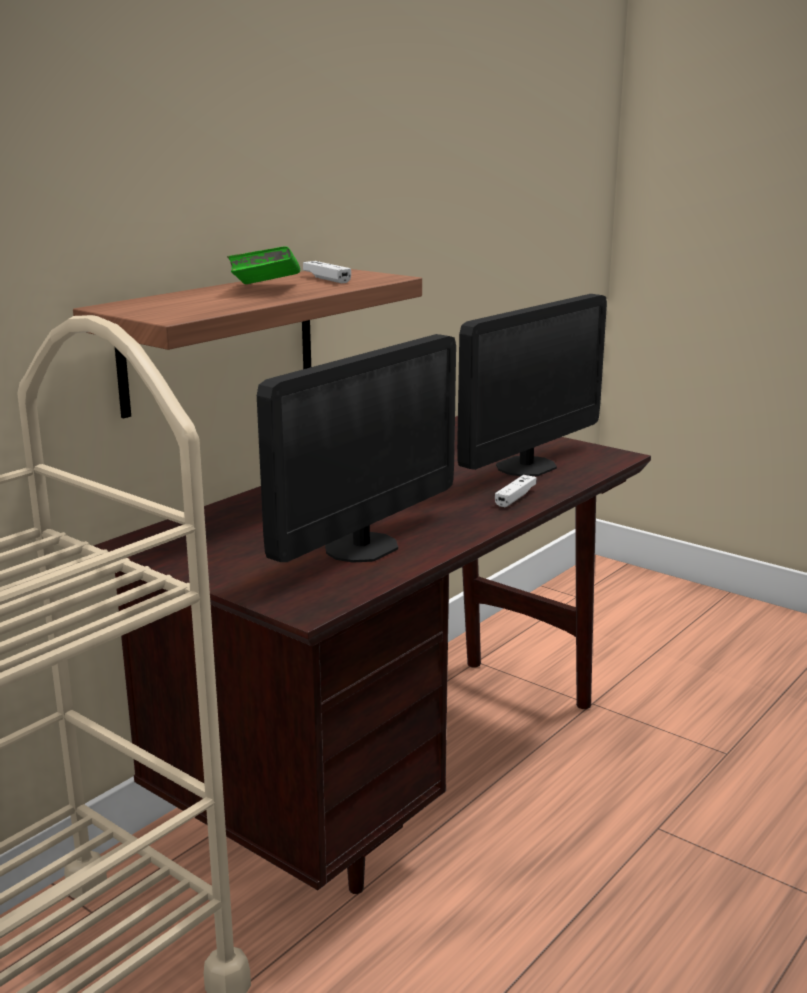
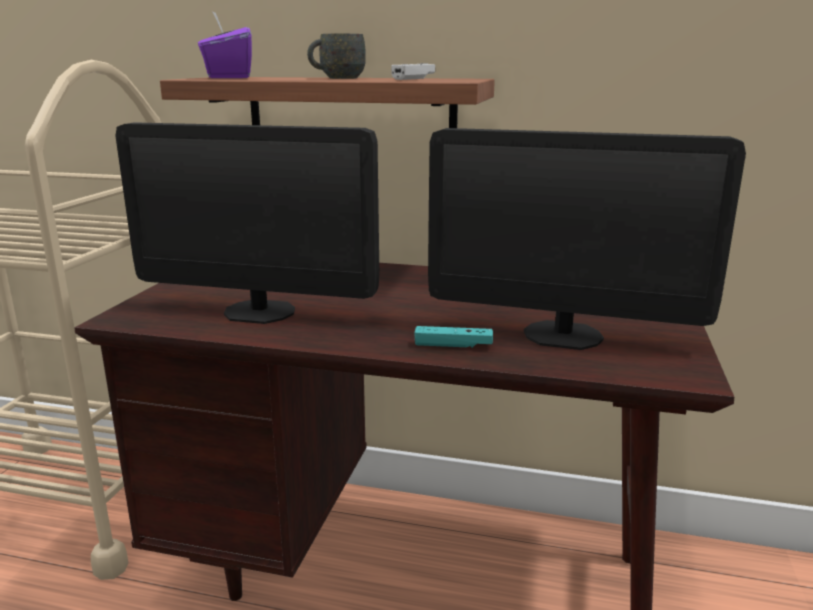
camera: 65 degrees right, 0 degrees up
green book [227,246,300,284] -> grey mug [307,34,366,79]
white game controller [495,475,536,507] -> turquoise game controller [415,326,493,348]
none -> purple tissue box [198,11,252,78]

